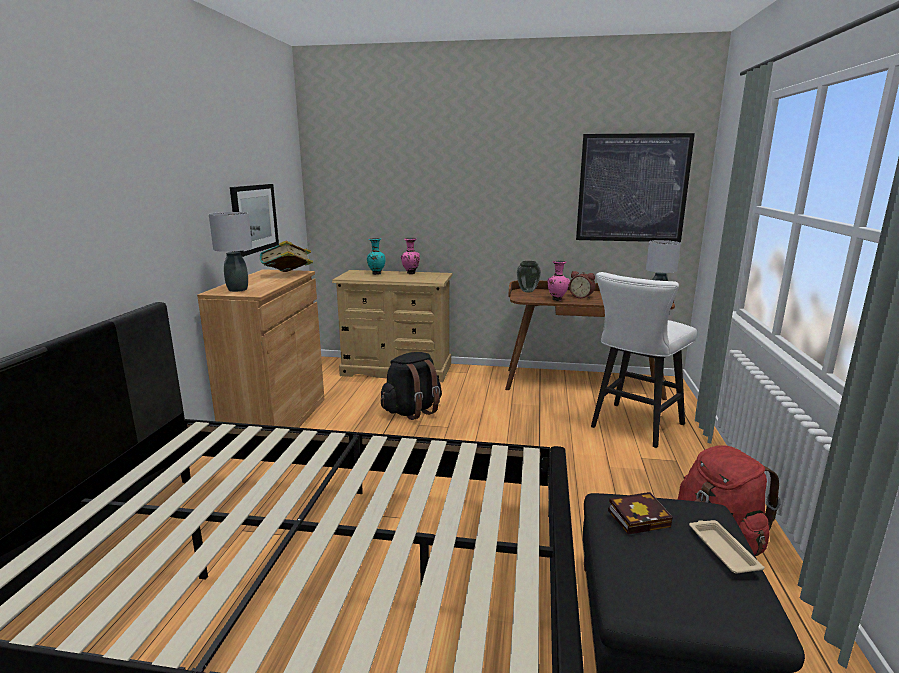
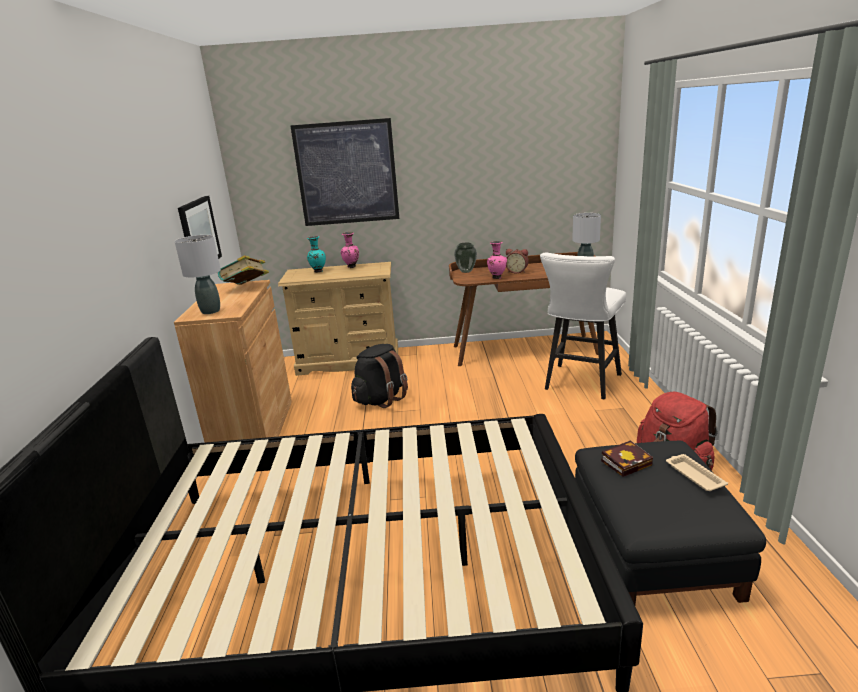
camera: 10 degrees left, 5 degrees up
picture [576,133,695,242] -> picture moved to [290,118,399,226]

